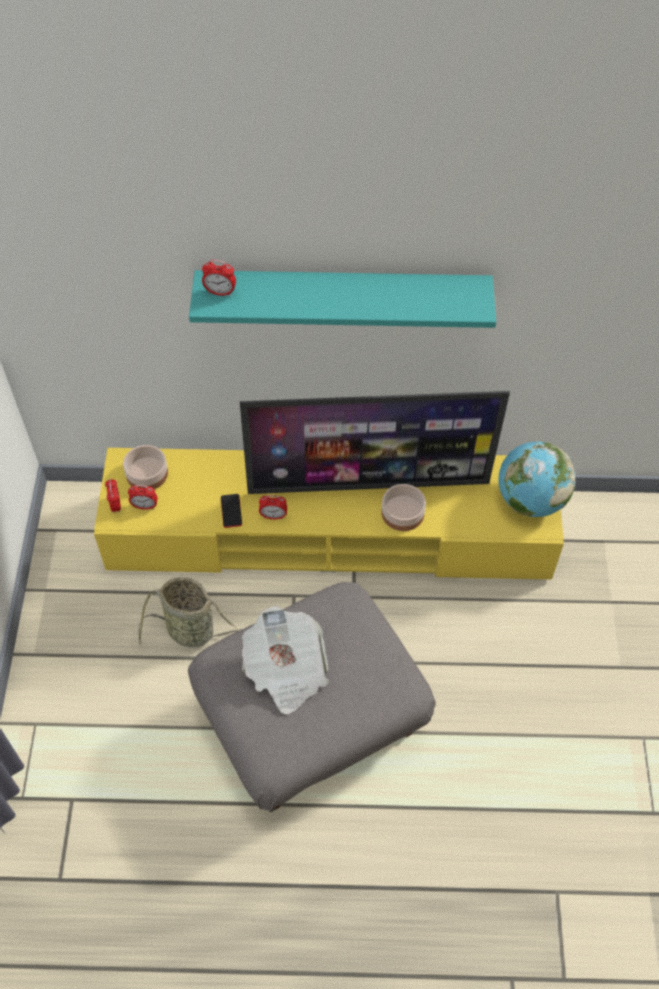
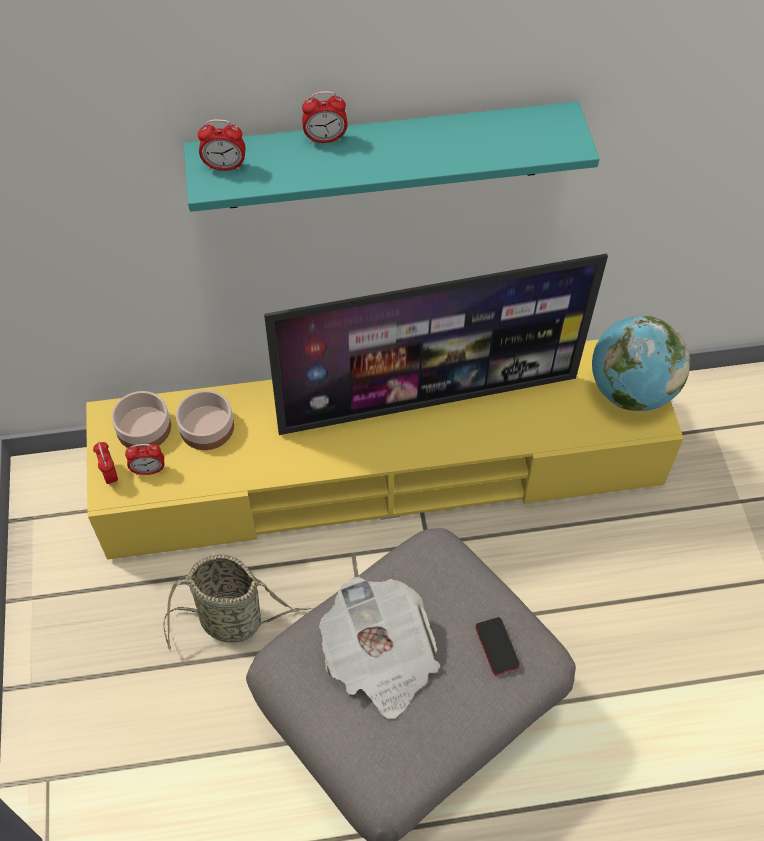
camera: 10 degrees left, 0 degrees up
phone [221,494,242,528] -> phone moved to [476,617,520,675]
alarm clock [259,495,287,520] -> alarm clock moved to [302,91,348,144]
bowl [382,484,426,531] -> bowl moved to [176,390,234,450]

